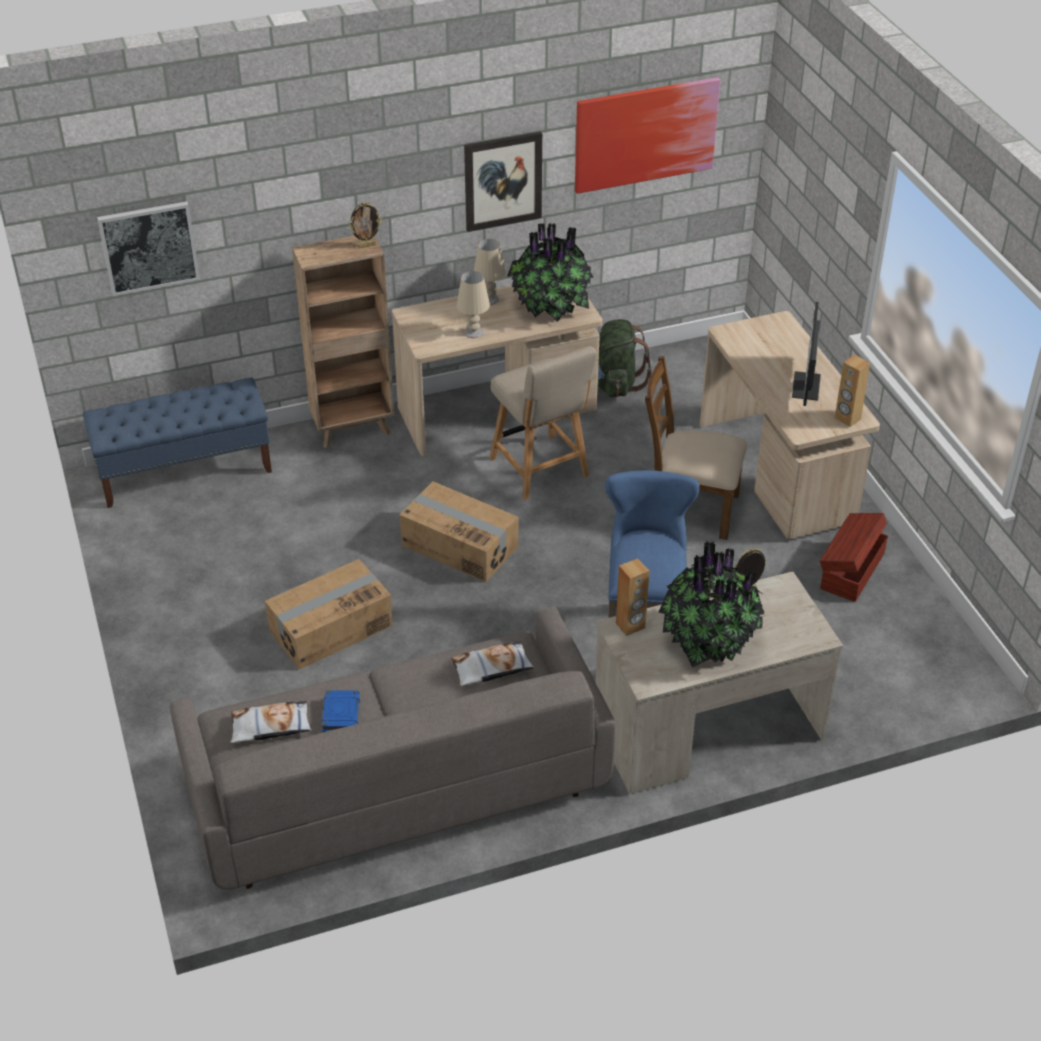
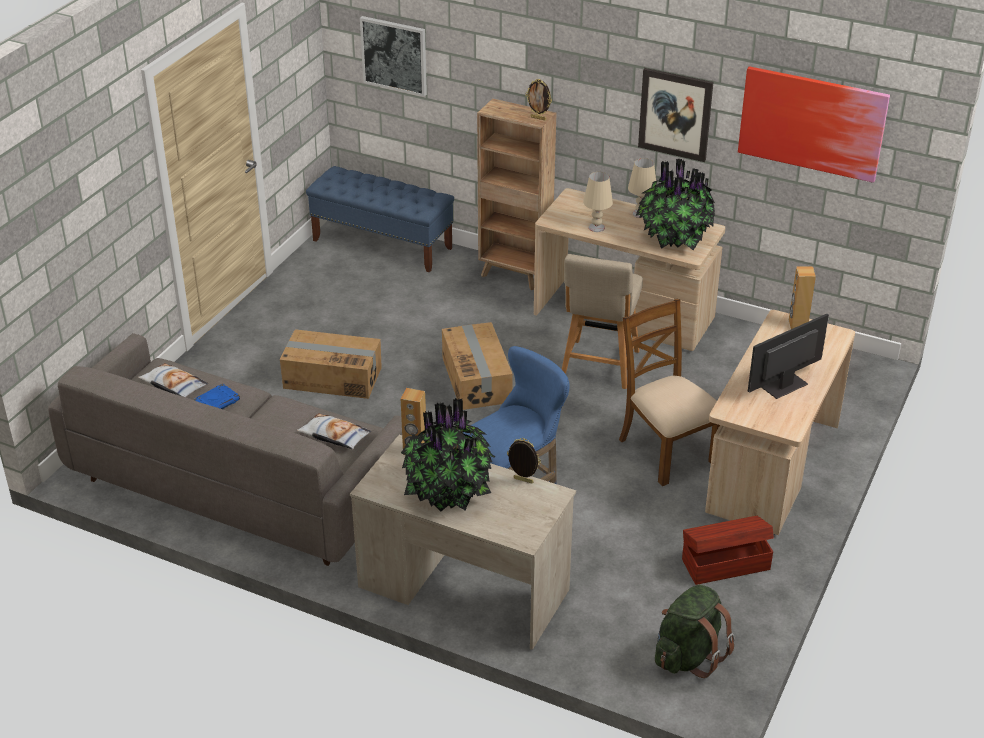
camera: 45 degrees right, 5 degrees down
green backpack [598,319,652,397] -> green backpack moved to [655,585,735,678]
brown speaker [834,355,870,427] -> brown speaker moved to [789,267,816,329]

